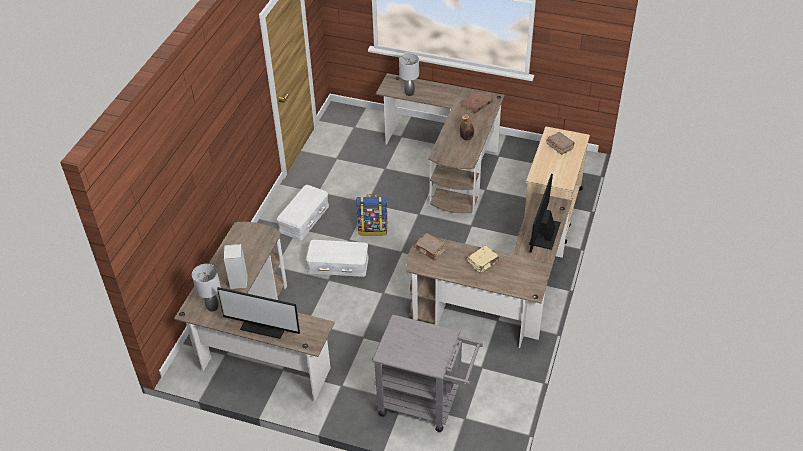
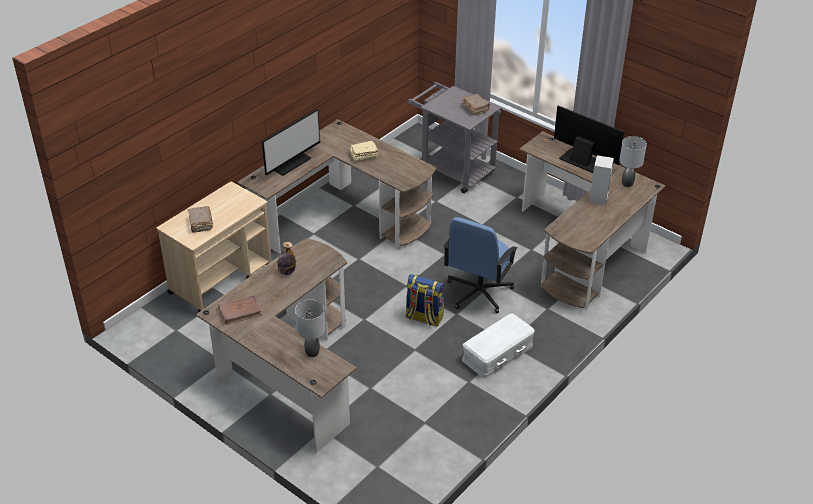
camera: 160 degrees left, 5 degrees down
white storage box [306,240,369,277] -> blue office chair [444,217,518,313]
brown book [415,233,446,260] -> brown book moved to [462,94,490,115]

